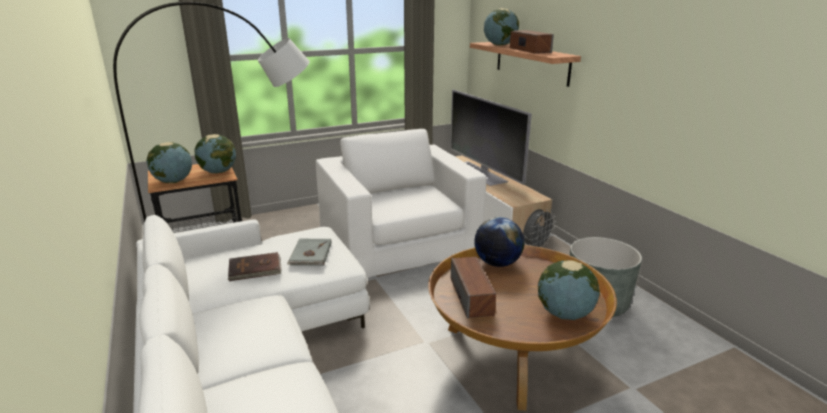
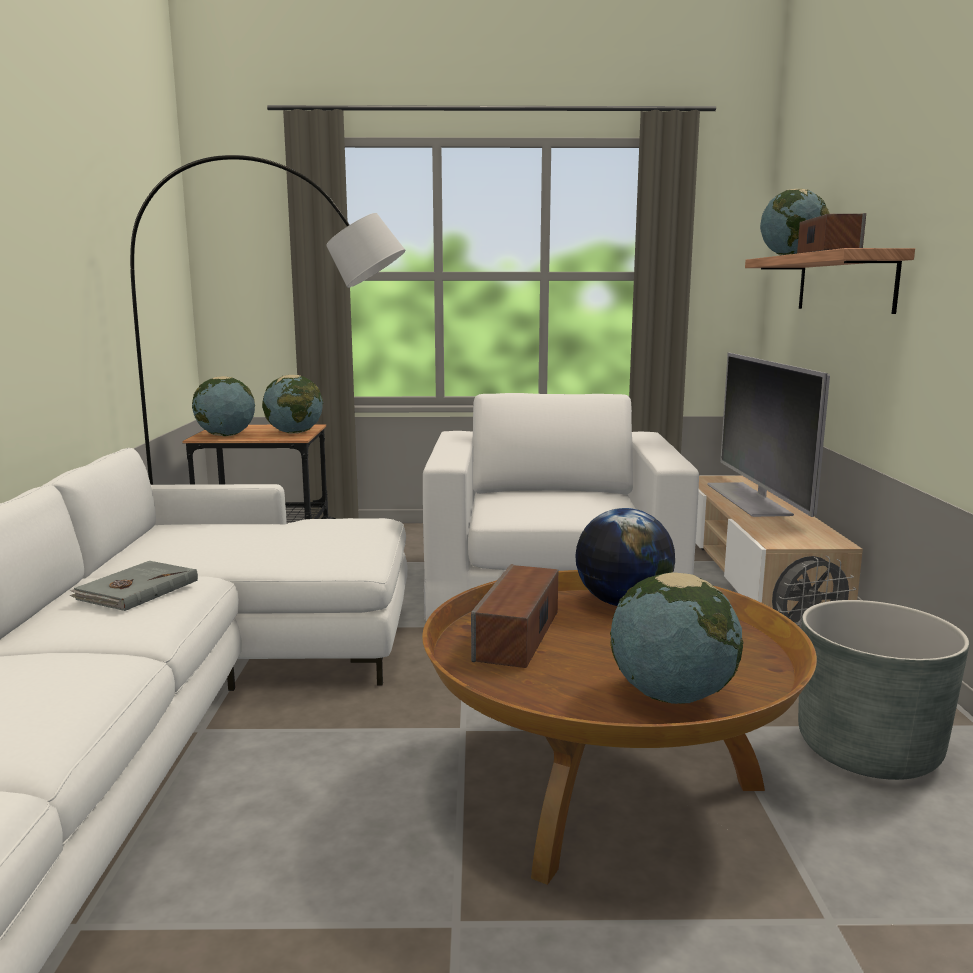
camera: 25 degrees right, 10 degrees down
brown book [228,252,282,281] -> none
grey book [287,239,332,266] -> grey book moved to [70,561,198,611]

